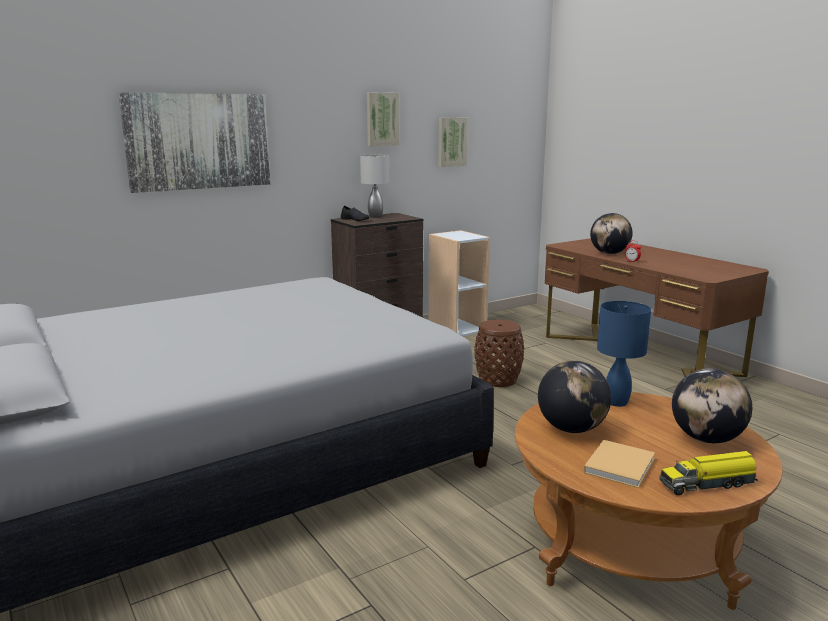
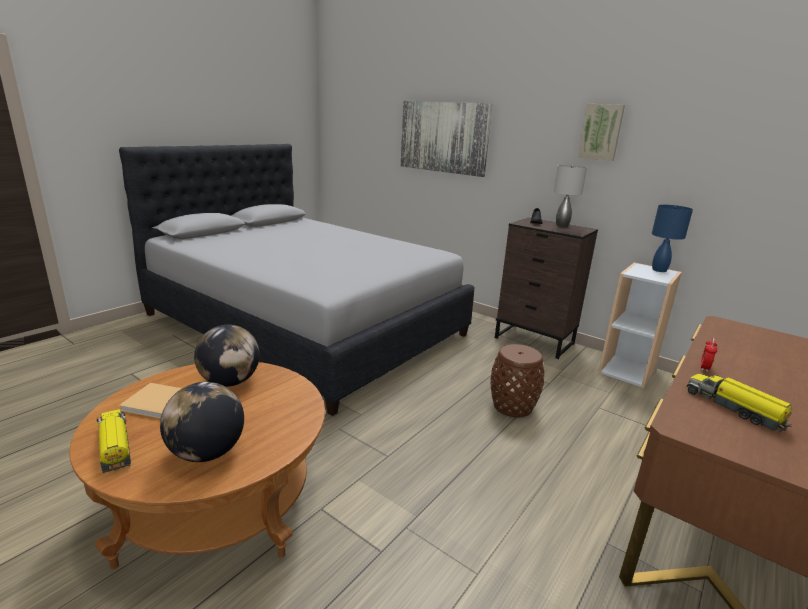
camera: 70 degrees right, 5 degrees up
picture [438,118,468,167] -> none
globe [590,213,632,254] -> none
blue table lamp [597,301,651,407] -> blue table lamp moved to [652,205,693,272]
none -> toy truck [687,374,793,432]

